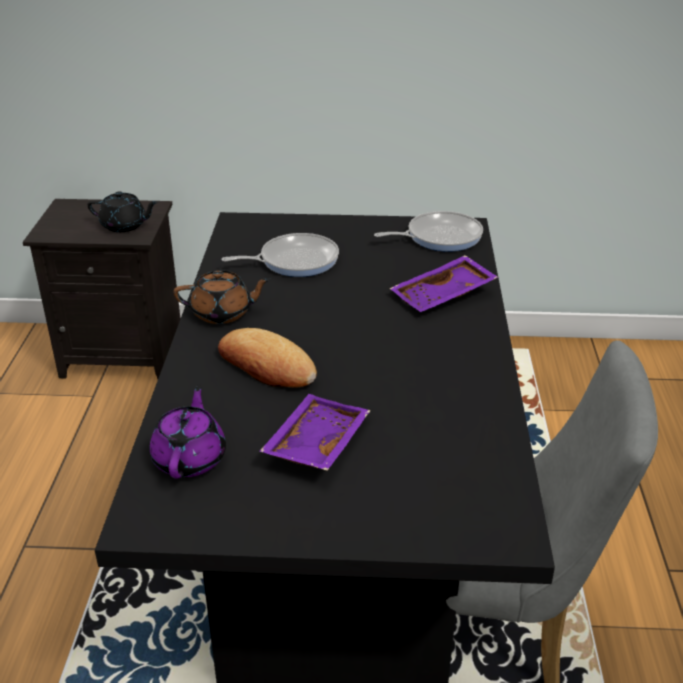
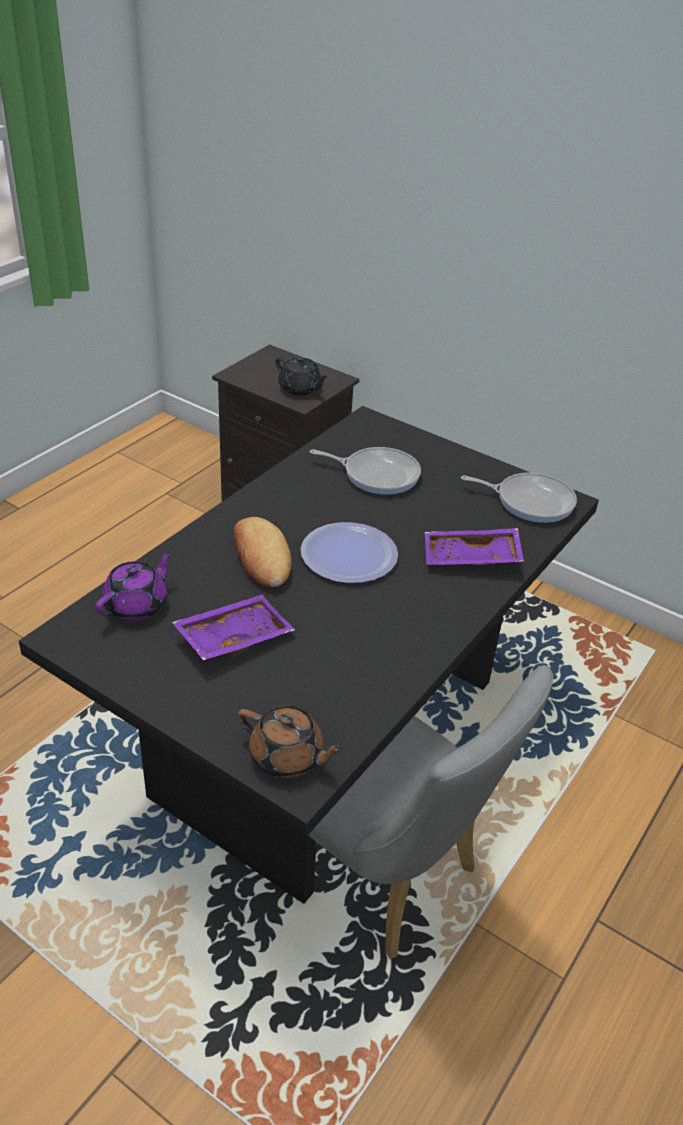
camera: 30 degrees right, 5 degrees up
brown teapot [173,271,271,324] -> brown teapot moved to [237,705,345,778]
none -> plate [301,522,398,583]

